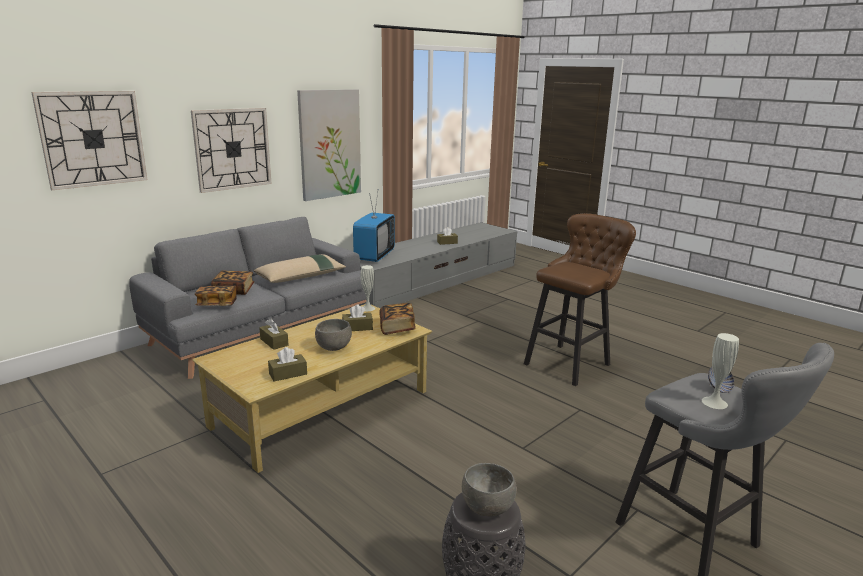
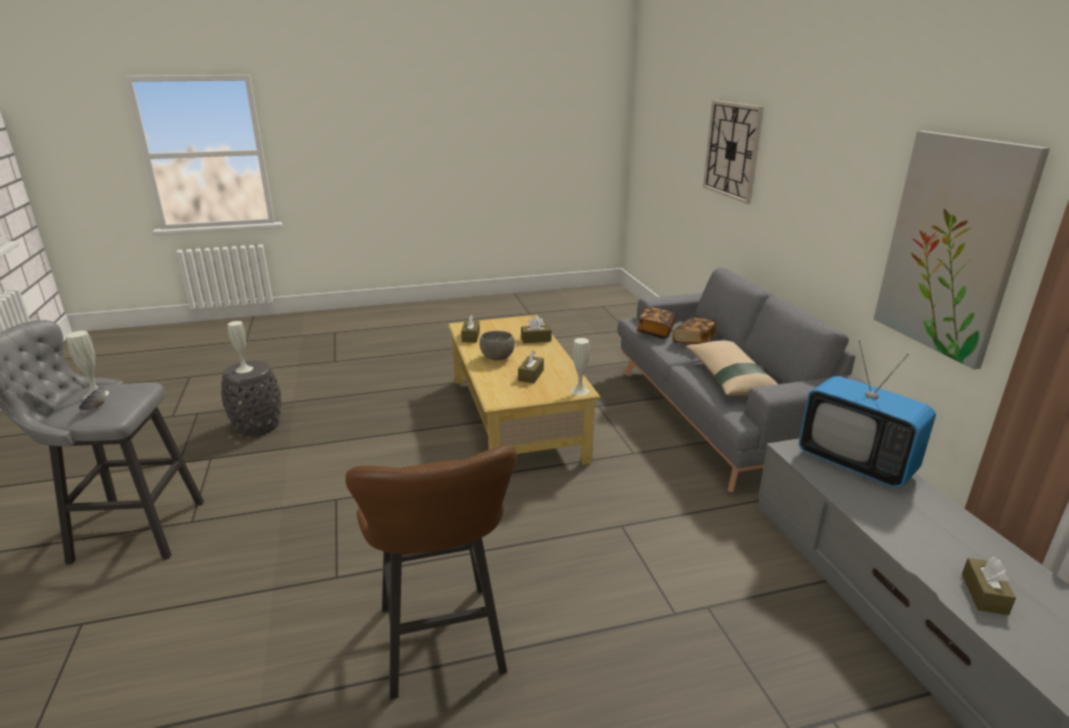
camera: 120 degrees right, 5 degrees up
wall clock [191,108,272,193] -> none
book [379,303,416,335] -> none
grey bowl [462,463,517,516] -> white vase [228,321,253,373]

